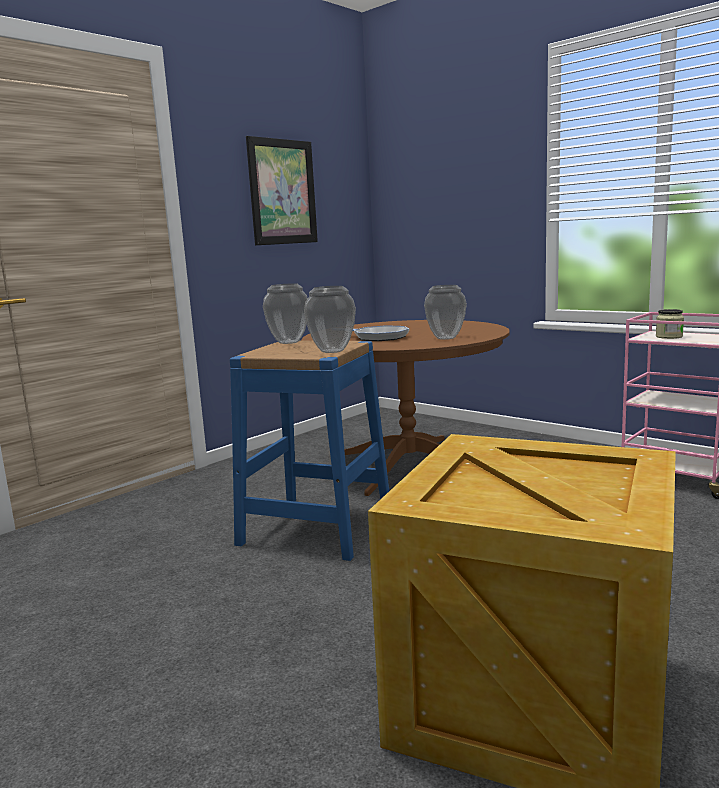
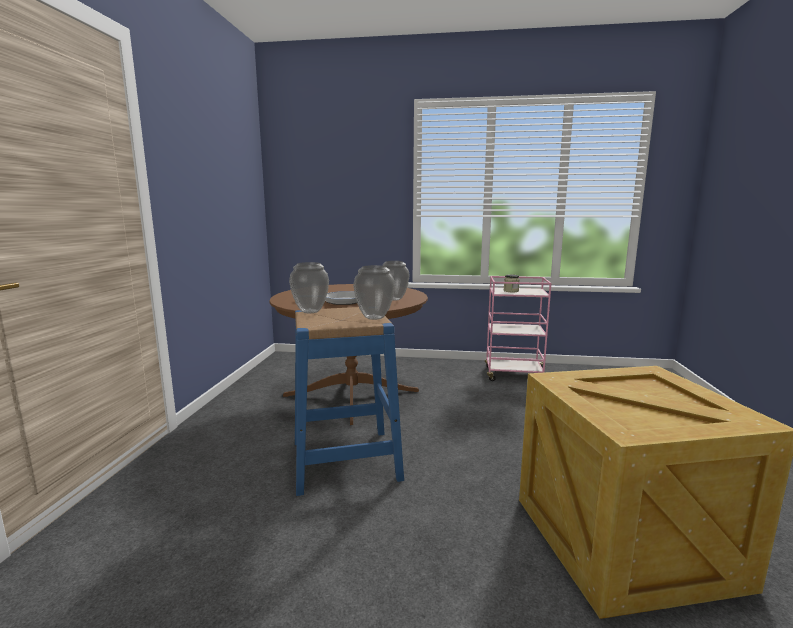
camera: 35 degrees left, 0 degrees up
picture [246,136,318,245] -> none

